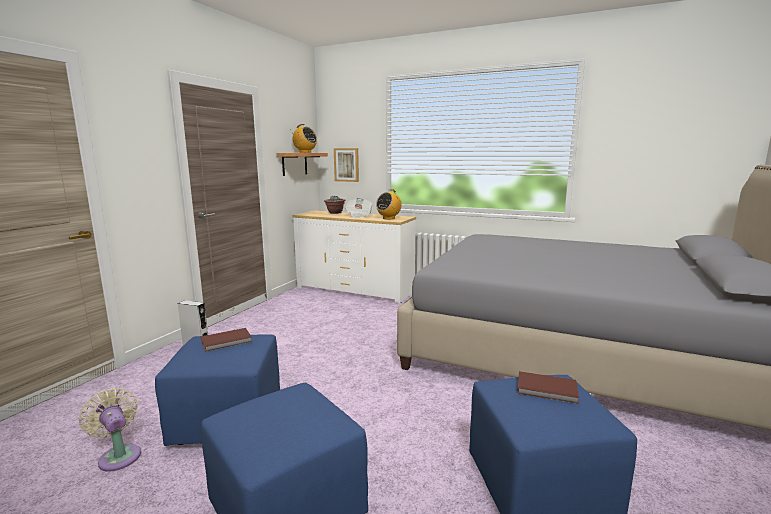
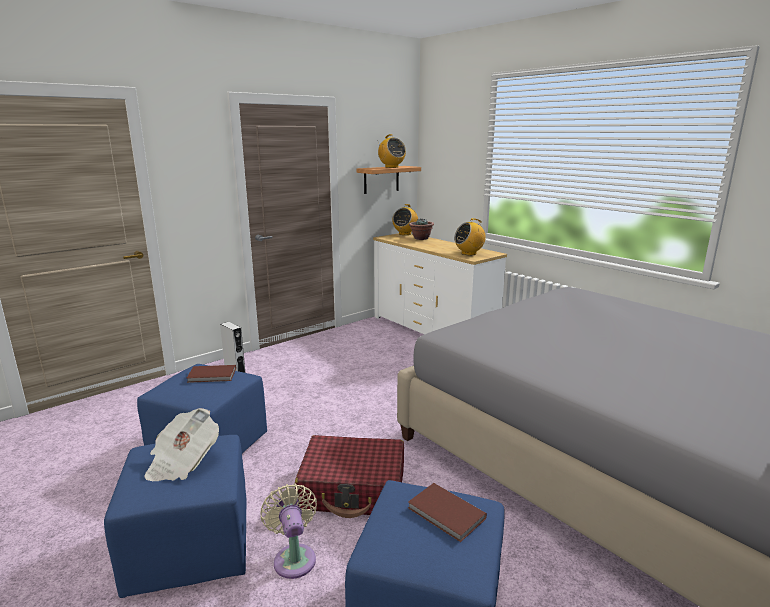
camera: 25 degrees right, 5 degrees up
beige fan [79,388,141,472] -> beige fan moved to [261,484,317,579]
picture [334,148,359,182] -> none
newspaper [345,198,374,218] -> newspaper moved to [144,408,219,481]
none -> red suitcase [295,435,404,518]
none -> radio [392,204,418,235]

